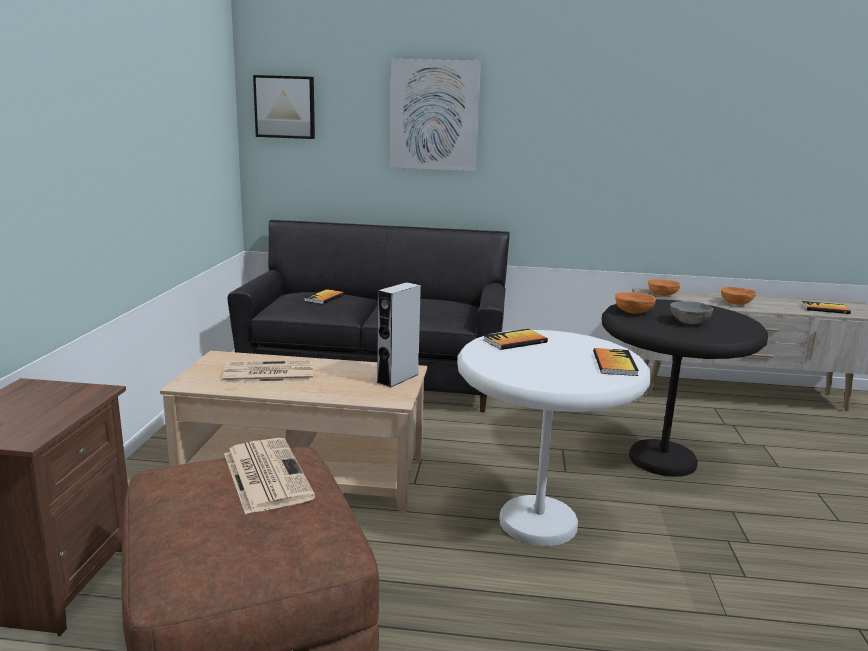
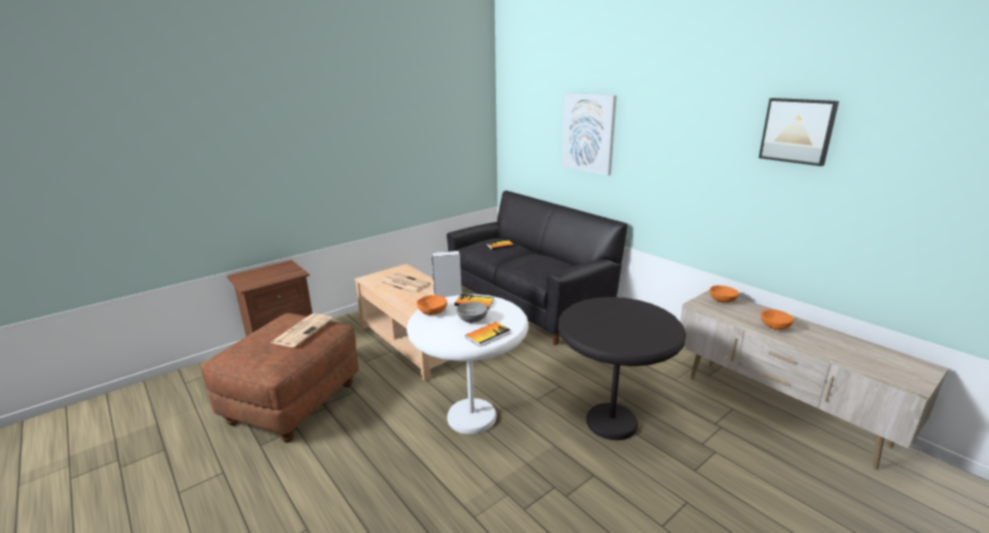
camera: 45 degrees right, 5 degrees up
picture [253,75,315,139] -> picture moved to [759,98,839,166]
orange bowl [615,292,656,314] -> orange bowl moved to [416,295,447,315]
grey bowl [670,301,713,324] -> grey bowl moved to [456,302,488,323]
book [801,301,851,314] -> none

